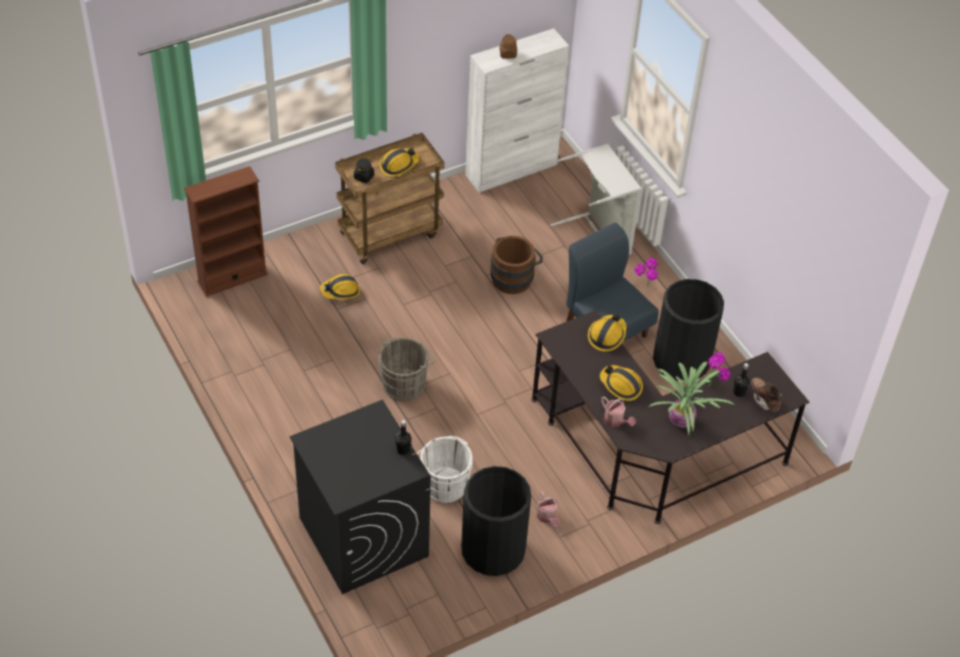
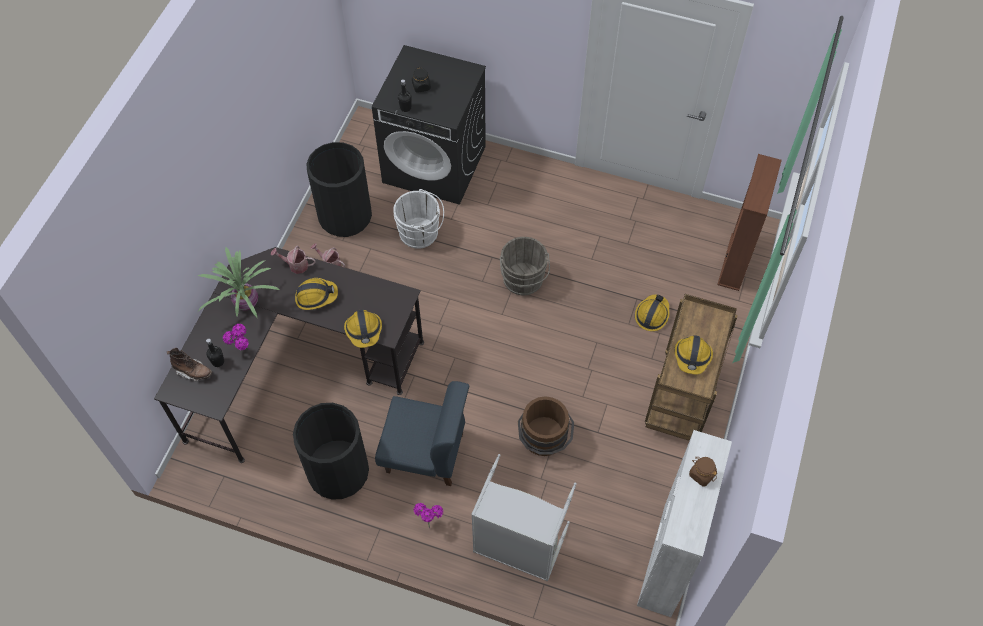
camera: 140 degrees right, 10 degrees up
black jar [354,158,374,183] -> black jar moved to [412,67,431,93]

